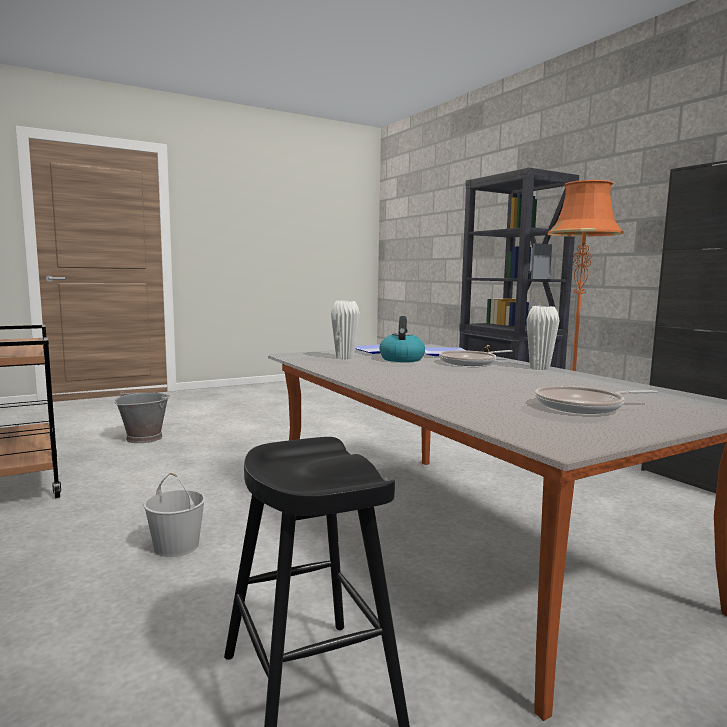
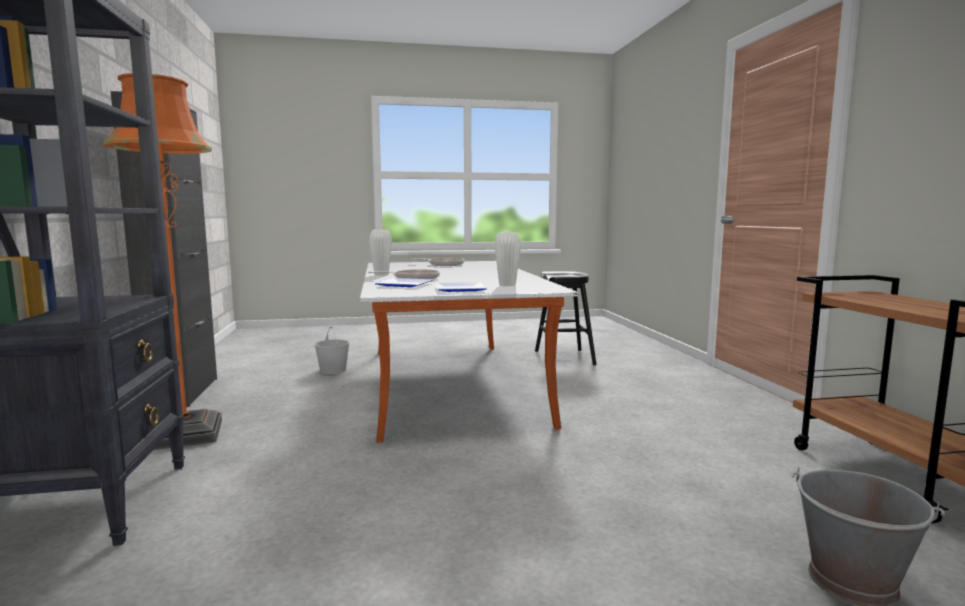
camera: 160 degrees left, 0 degrees up
white bucket [144,473,205,557] -> white bucket moved to [314,327,350,374]
kettle [379,316,425,362] -> none

